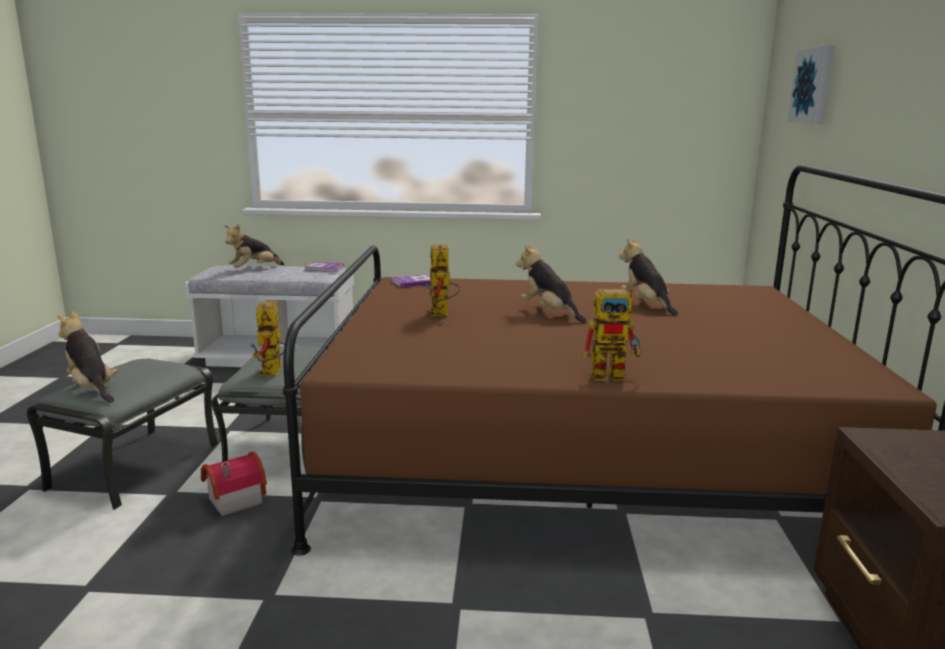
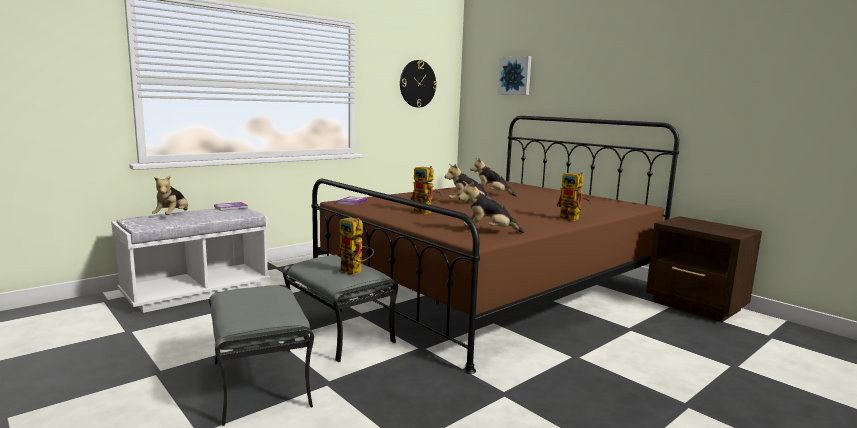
camera: 45 degrees left, 5 degrees down
plush toy [57,311,118,403] -> plush toy moved to [458,181,524,233]
toy house [201,451,267,516] -> none
toy robot [582,287,641,381] -> toy robot turned 90 degrees clockwise [556,172,591,221]
none -> wall clock [400,60,437,107]

